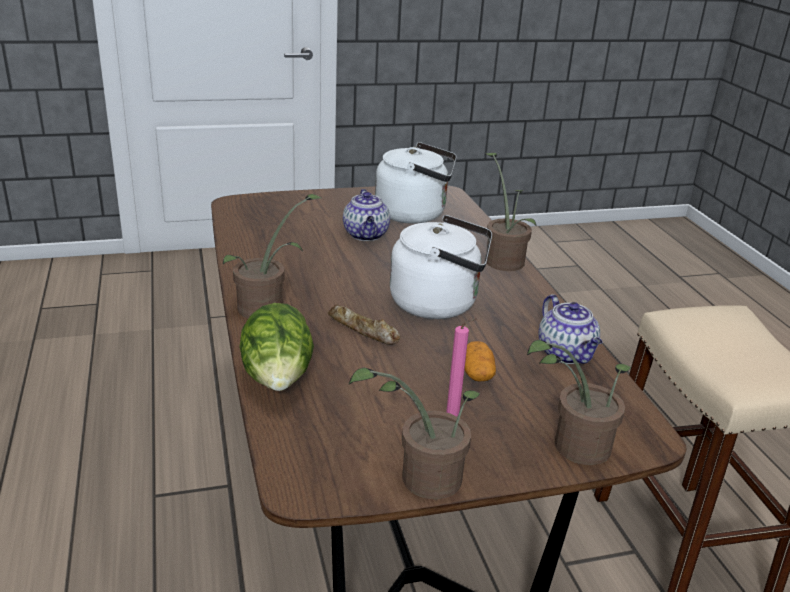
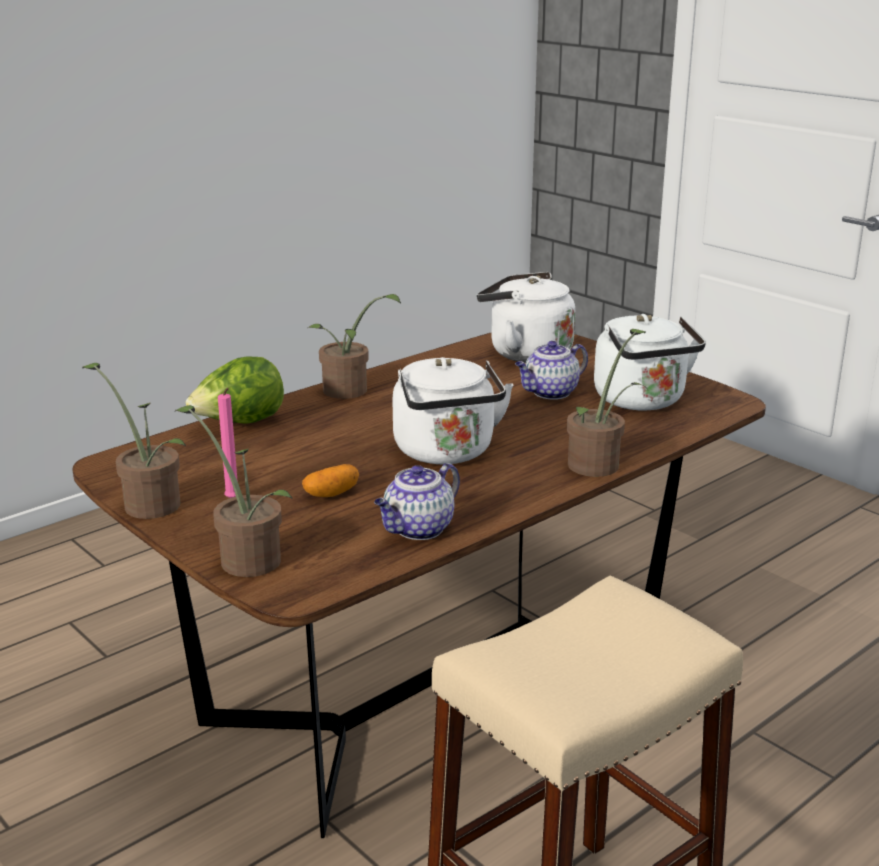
camera: 65 degrees right, 5 degrees down
bread [328,305,400,345] -> none
none -> white kettle [477,272,575,363]

